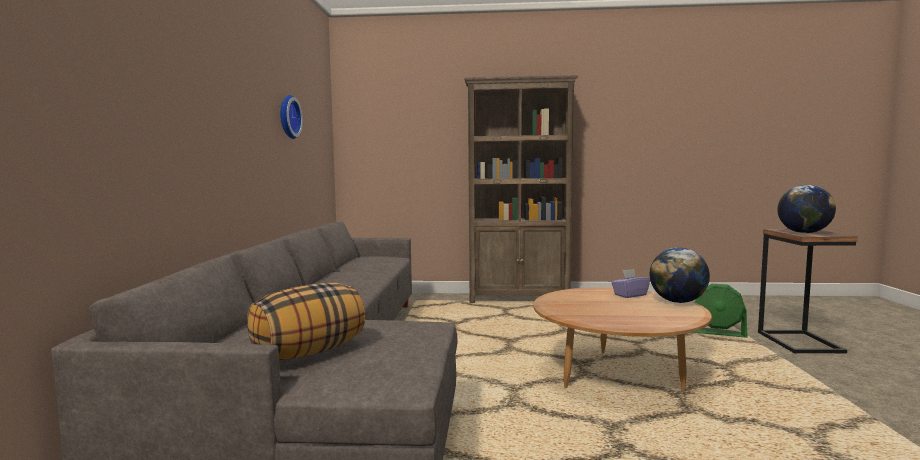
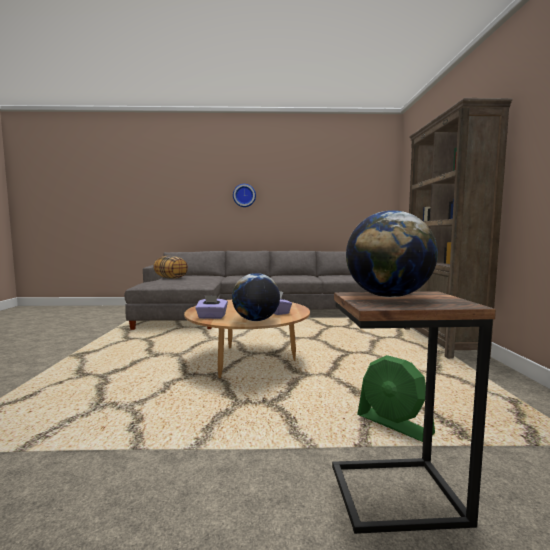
camera: 85 degrees right, 0 degrees up
wall clock [280,95,303,139] -> wall clock moved to [233,184,256,207]
green fan [691,284,748,338] -> green fan turned 60 degrees counterclockwise [357,355,435,442]
none -> purple tissue box [195,295,228,319]

